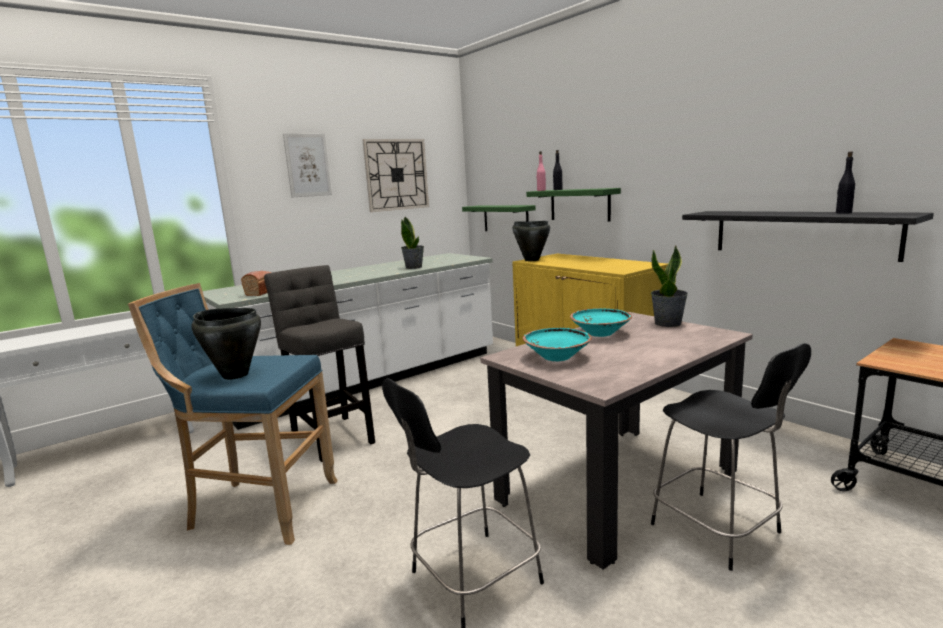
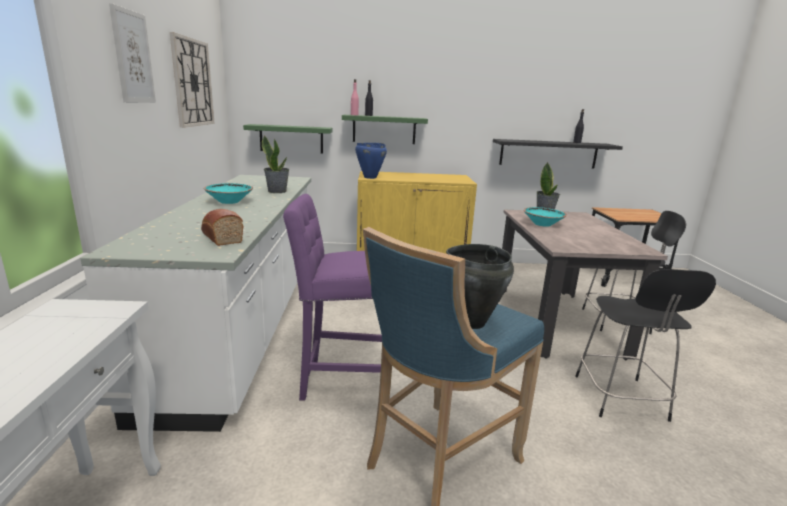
camera: 55 degrees left, 5 degrees up
grey stool [264,265,375,462] -> purple stool [283,194,390,400]
black cooking pot [513,221,550,261] -> blue cooking pot [355,143,387,179]
turquoise bowl [523,328,592,361] -> turquoise bowl moved to [203,183,253,204]

